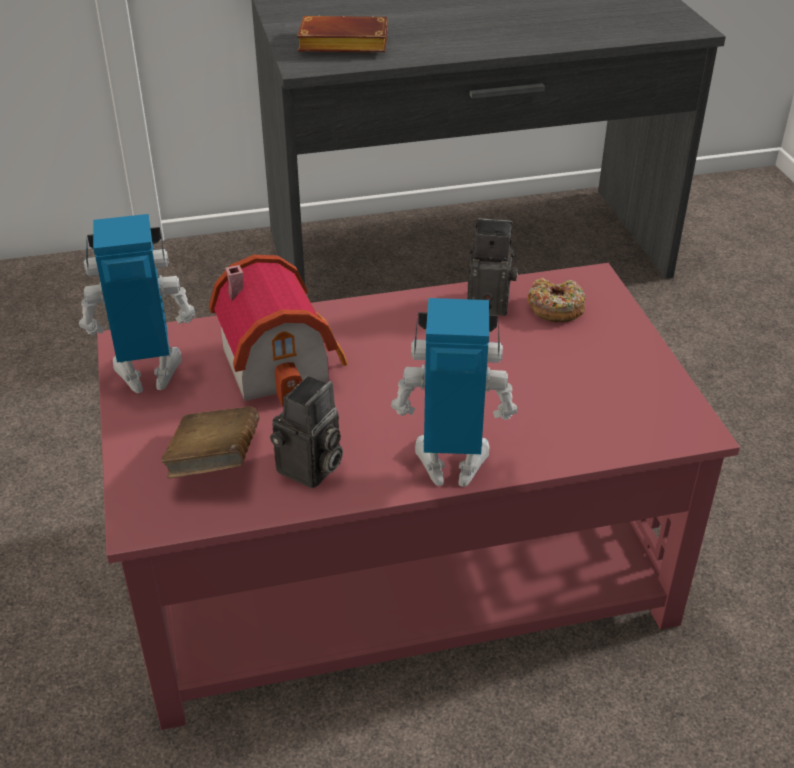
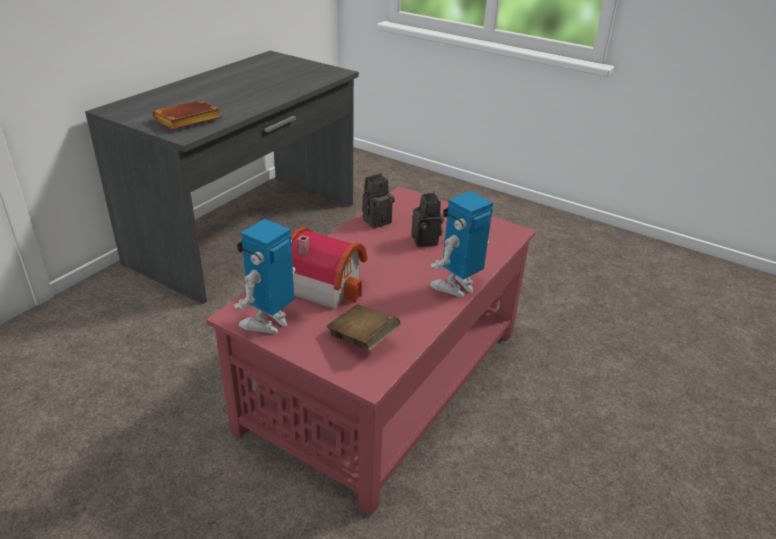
camera: 45 degrees left, 5 degrees down
camera [270,376,343,488] -> camera moved to [411,191,444,247]
donut [528,278,585,322] -> none

